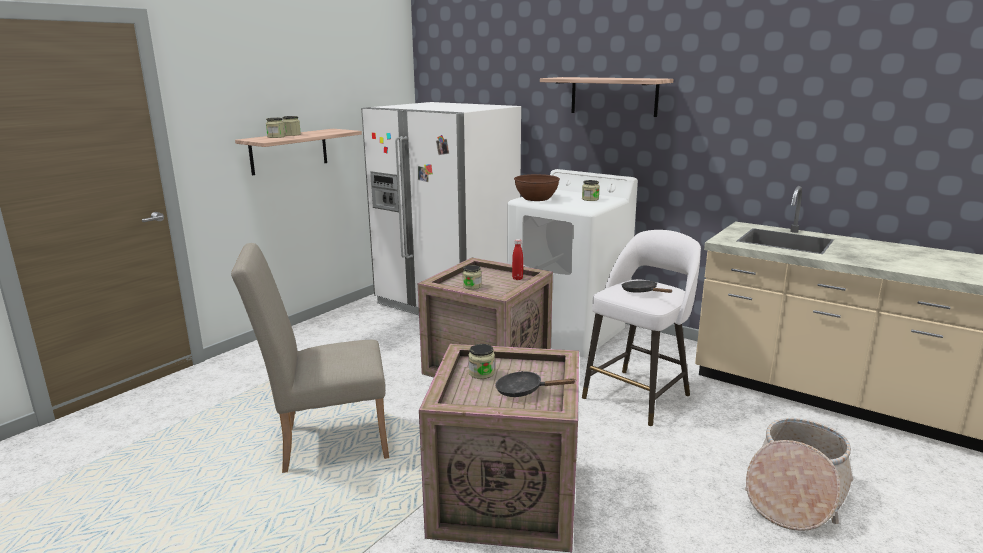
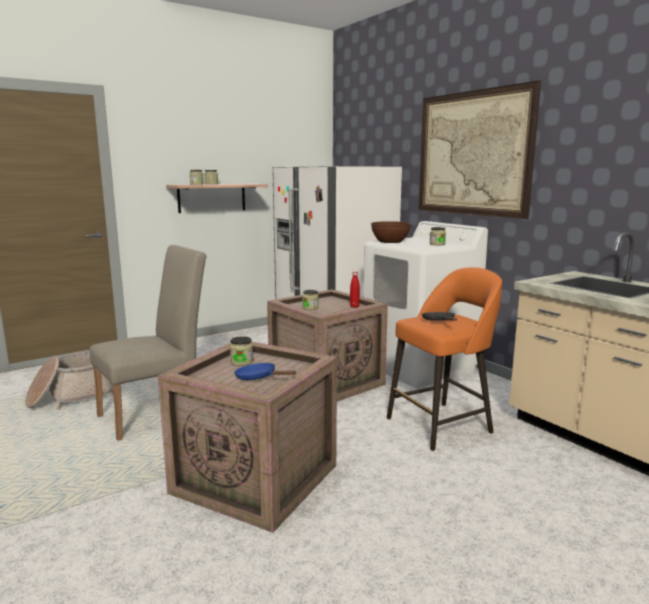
camera: 20 degrees right, 5 degrees down
beige chair [231,243,389,473] -> beige chair turned 135 degrees clockwise [89,245,206,441]
black frying pan [495,371,575,397] -> blue frying pan [234,363,296,380]
shelf [540,77,673,117] -> picture [418,80,541,219]
white stool [582,230,701,426] -> orange stool [387,267,502,451]
basket [745,418,853,531] -> basket moved to [25,352,113,410]

